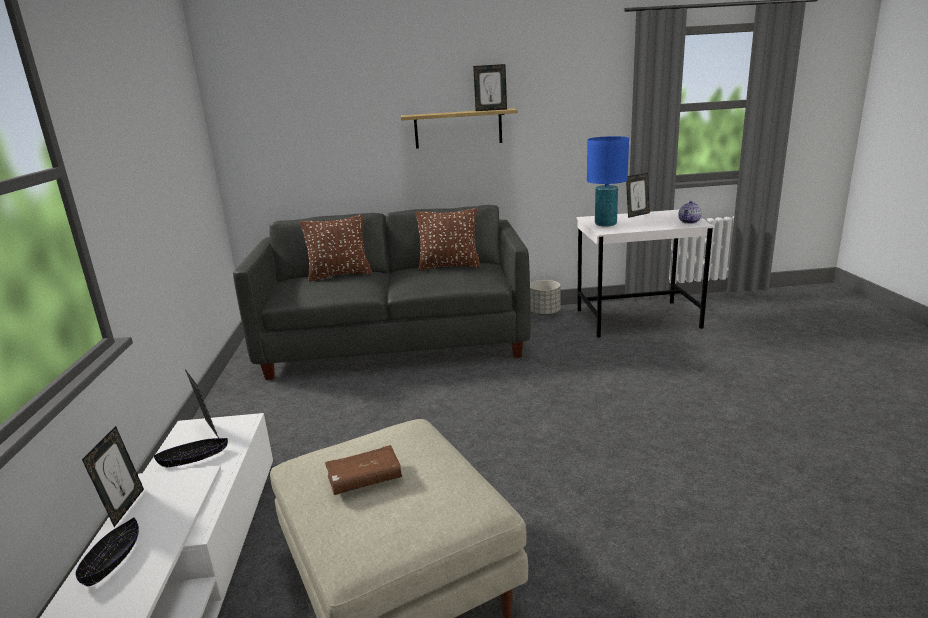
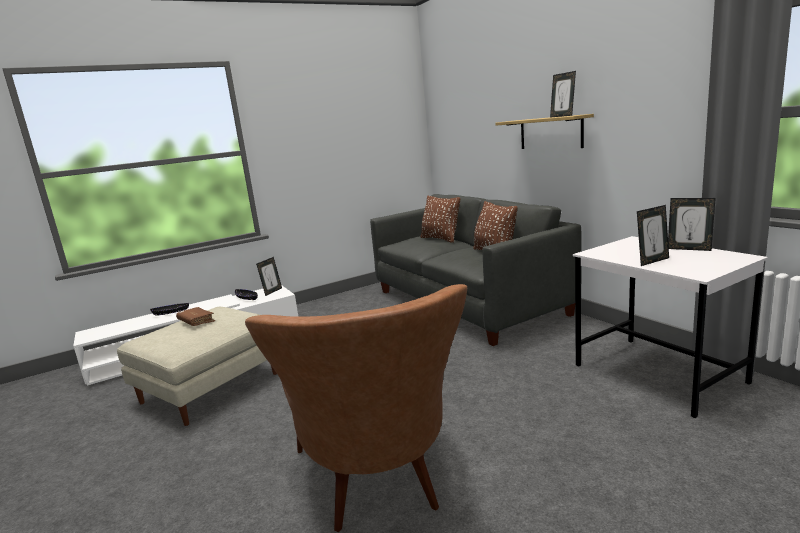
camera: 65 degrees right, 5 degrees down
picture frame [82,426,144,527] -> picture frame moved to [637,205,669,266]
grey planter [530,280,560,315] -> none
blue table lamp [587,136,629,227] -> none
teapot [678,201,702,224] -> none
none -> brown armchair [245,284,467,532]

